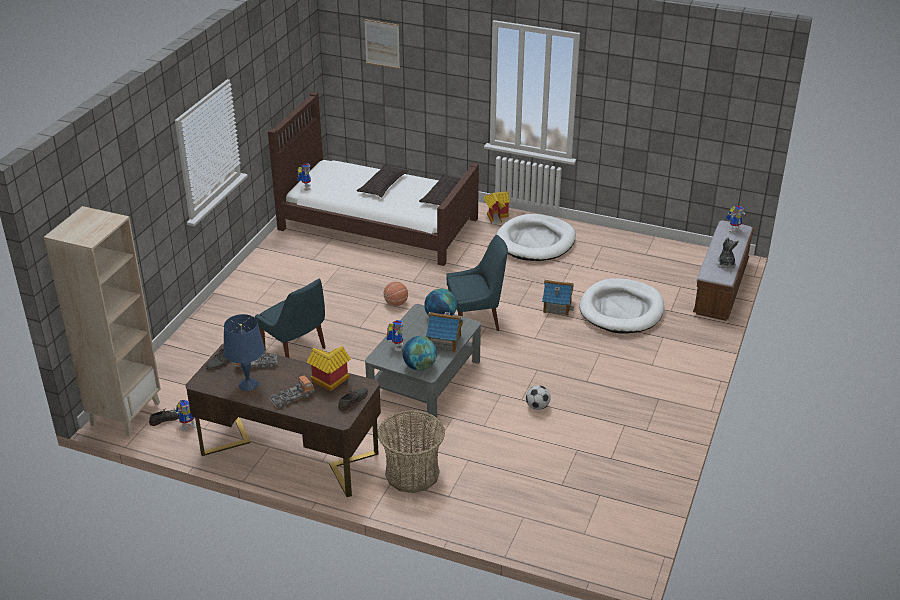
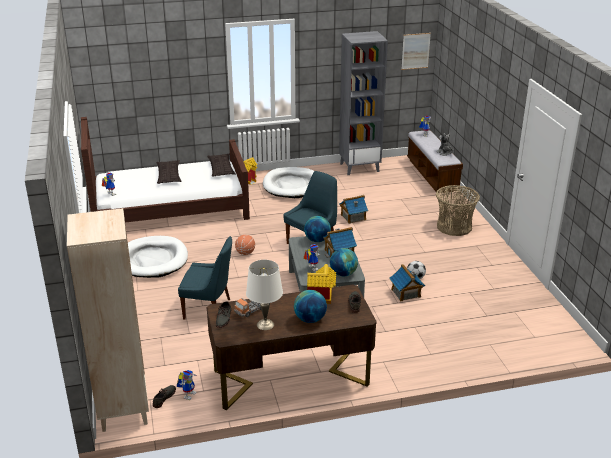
camera: 35 degrees left, 5 degrees down
blue table lamp [223,314,265,391] -> white table lamp [246,260,283,330]
toy truck [269,375,315,408] -> globe [294,290,327,323]
picture [364,19,400,69] -> picture moved to [401,33,431,70]
basket [378,410,445,493] -> basket moved to [436,185,480,236]
white dog bed [580,278,664,334] -> white dog bed moved to [128,236,188,278]
none -> grey bookcase [339,31,388,175]
none -> toy house [390,264,425,302]

